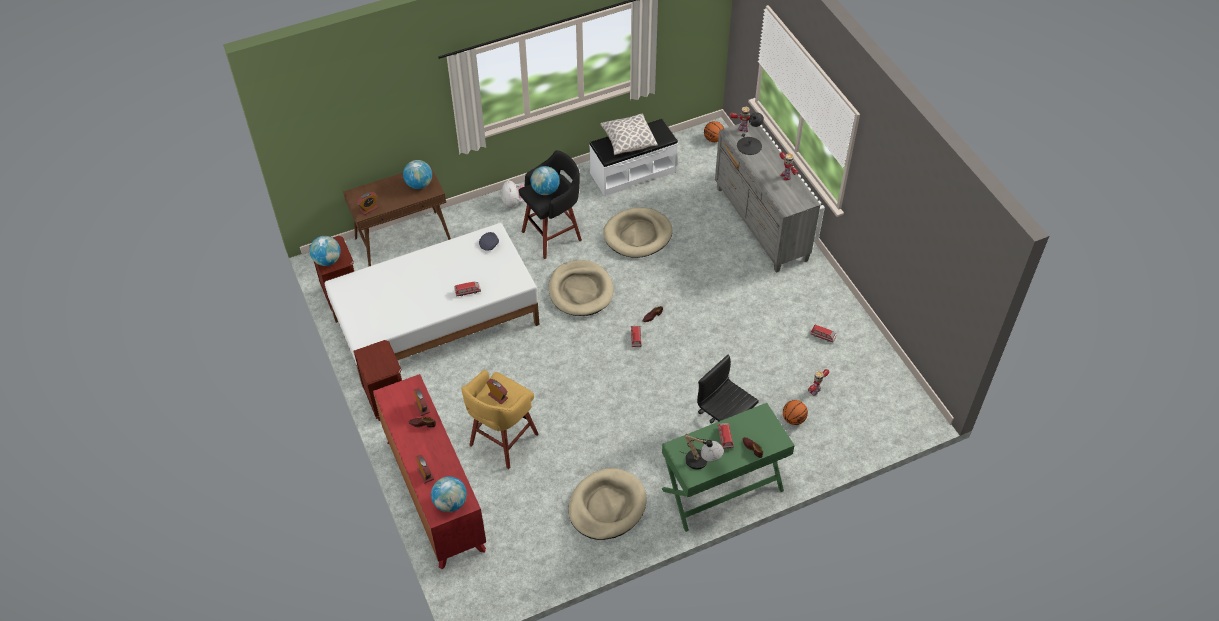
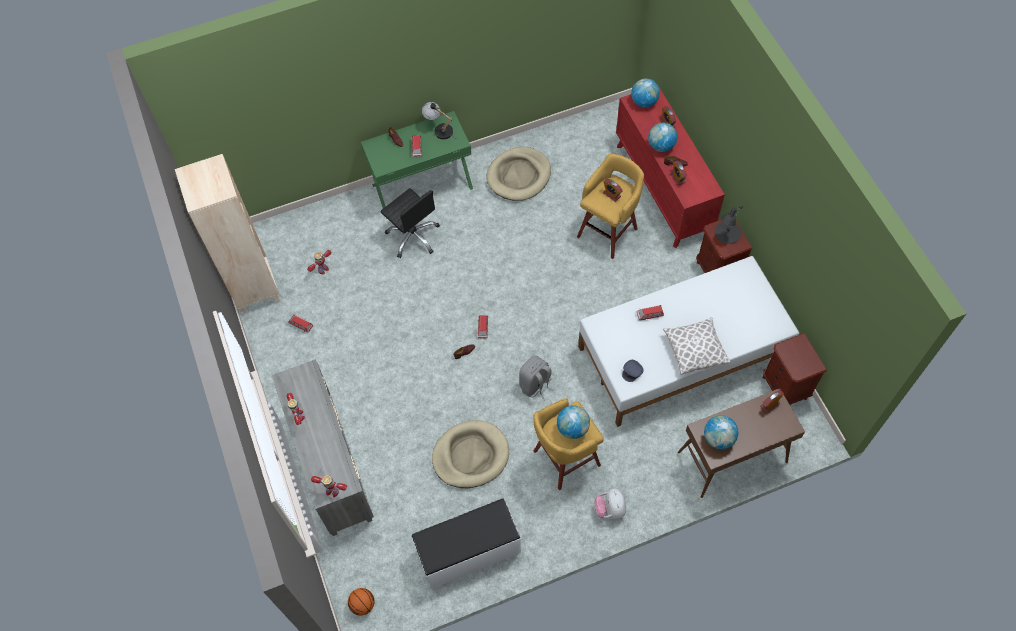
camera: 175 degrees left, 10 degrees up
globe [310,236,341,266] -> globe moved to [648,122,678,152]
black stool [519,150,582,259] -> yellow stool [533,398,604,490]
beige dog bed [549,260,614,316] -> grey backpack [519,355,554,401]
pillow [600,114,658,155] -> pillow moved to [663,317,730,375]
black table lamp [737,112,764,155] -> black table lamp moved to [715,205,743,244]
basketball [783,400,808,425] -> none
none -> beige bookcase [175,154,280,314]

